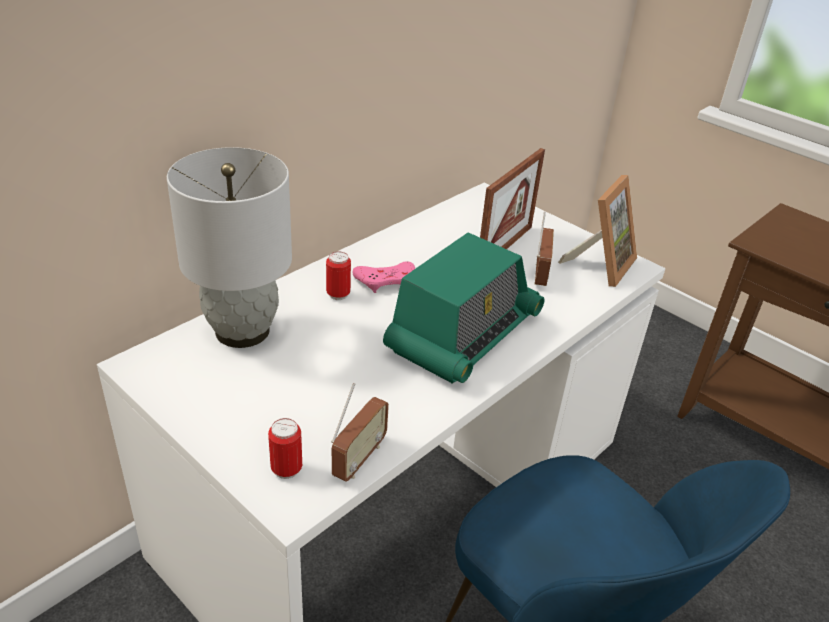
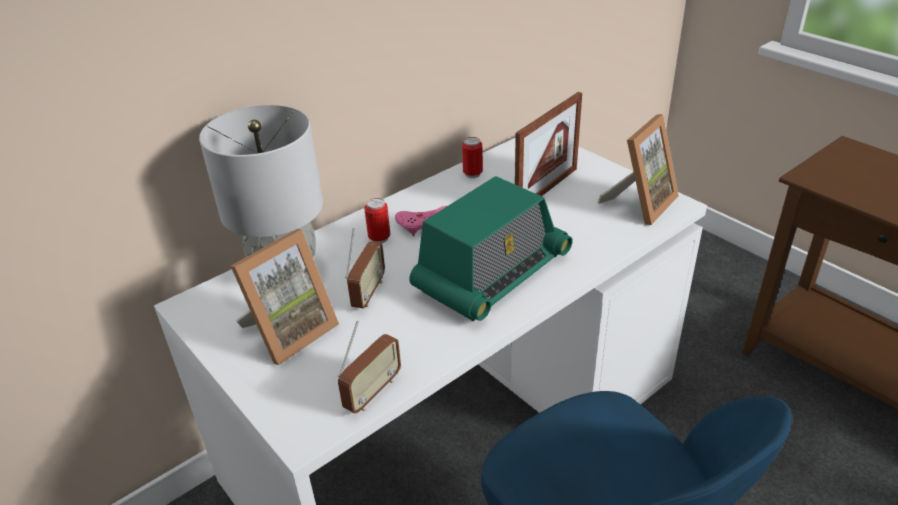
camera: 10 degrees right, 0 degrees up
can [268,418,302,479] -> can moved to [462,137,483,178]
radio [534,212,554,286] -> radio moved to [346,228,385,308]
none -> picture frame [231,229,339,365]

